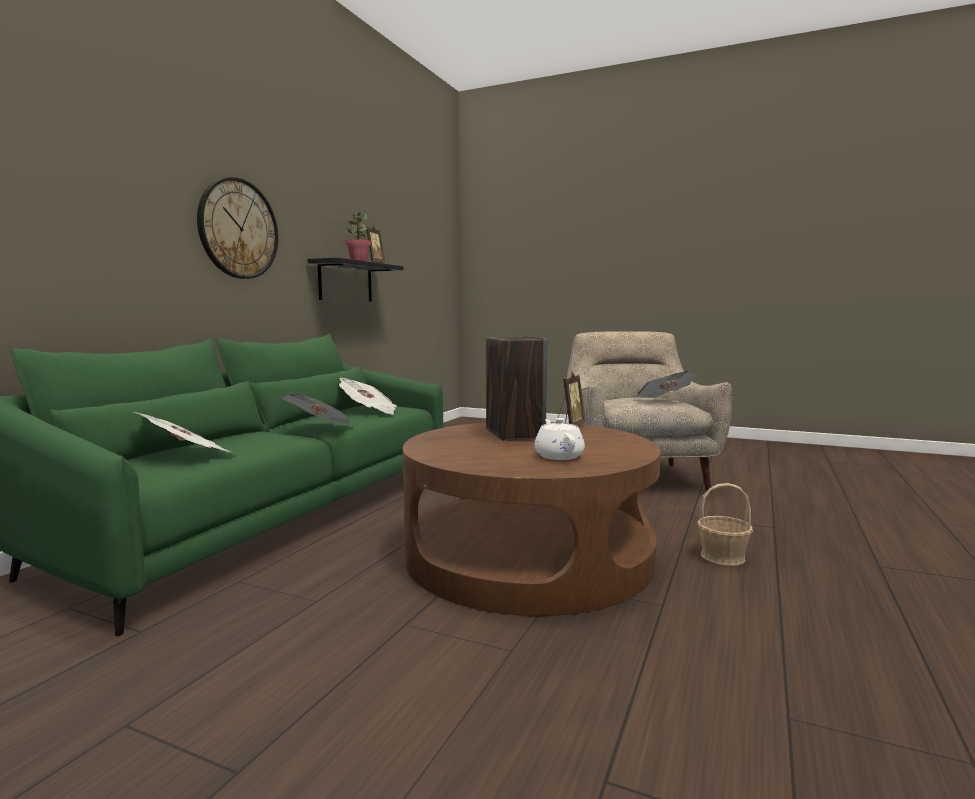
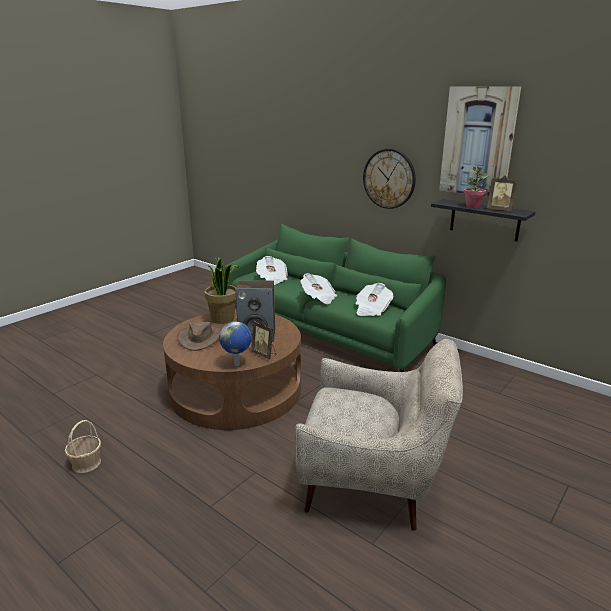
camera: 105 degrees right, 15 degrees up
white teapot [534,418,585,460] -> brown hat [177,322,221,351]
newspaper [635,371,697,398] -> none
basket [697,483,753,566] -> basket moved to [65,420,101,473]
none -> potted plant [205,257,240,324]
none -> globe [219,321,252,366]
none -> picture [439,86,521,197]

